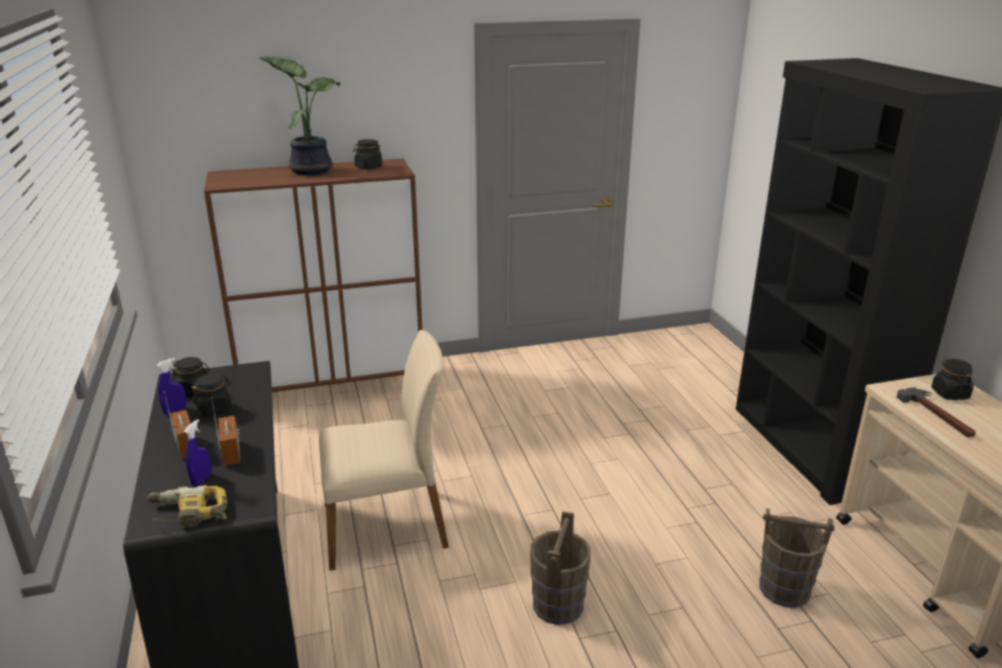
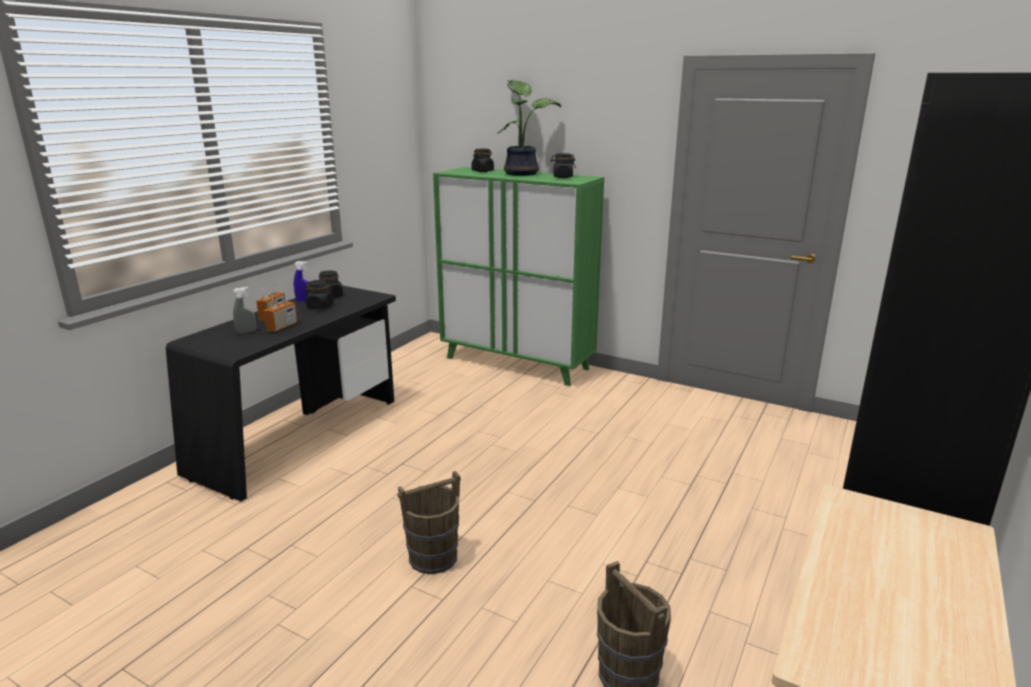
camera: 45 degrees right, 5 degrees down
power drill [147,485,227,528] -> none
blue spray bottle [184,419,212,486] -> grey spray bottle [233,287,256,334]
brown cabinet [204,158,422,392] -> green cabinet [433,167,604,386]
beige chair [319,330,449,571] -> none
hammer [896,387,976,438] -> none
black jar [931,359,973,400] -> black jar moved to [472,149,494,172]

